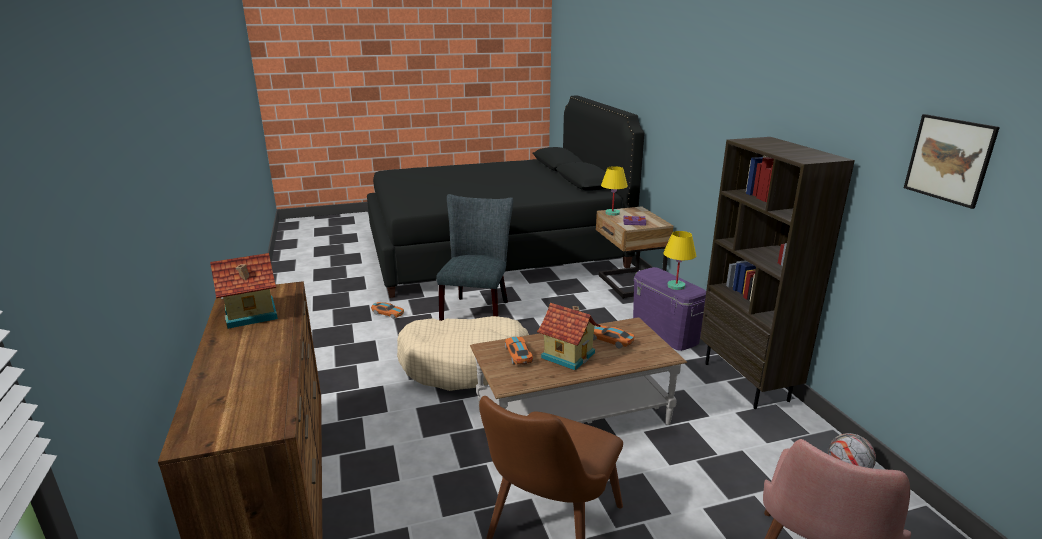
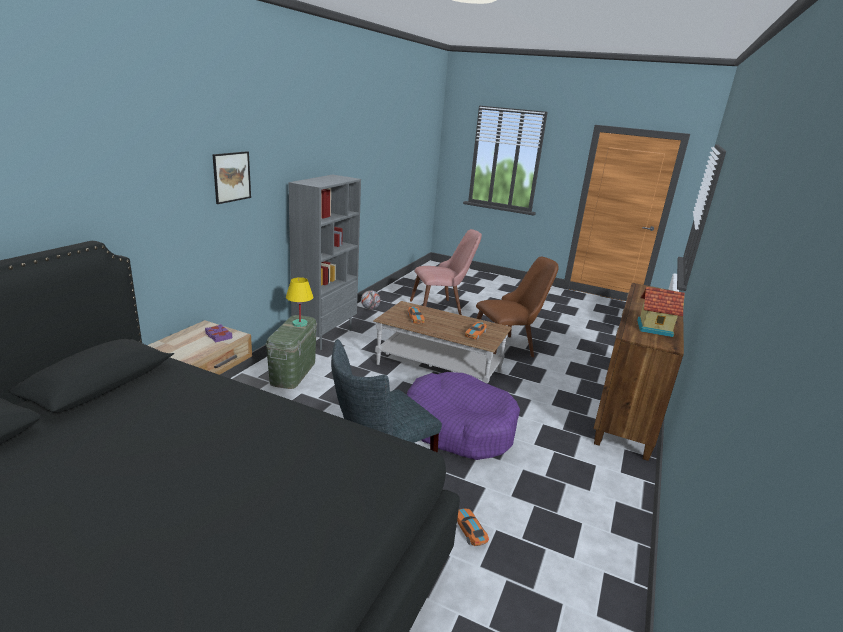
camera: 140 degrees left, 0 degrees up
beige dog bed [397,316,529,391] -> purple dog bed [407,372,520,460]
toy house [537,303,601,371] -> none
yellow table lamp [601,166,628,216] -> none
purple storage box [633,267,706,351] -> green storage box [266,315,317,389]
brown bookcase [700,137,855,409] -> grey bookcase [288,175,361,350]
picture [904,114,1000,209] -> picture moved to [213,151,251,204]

